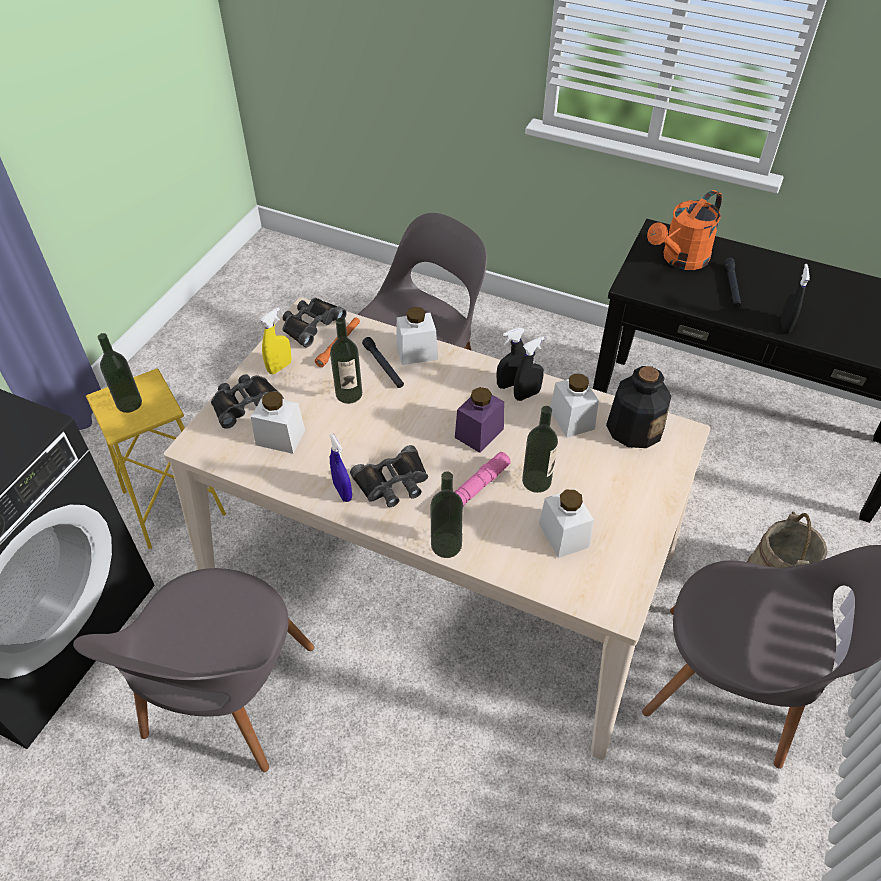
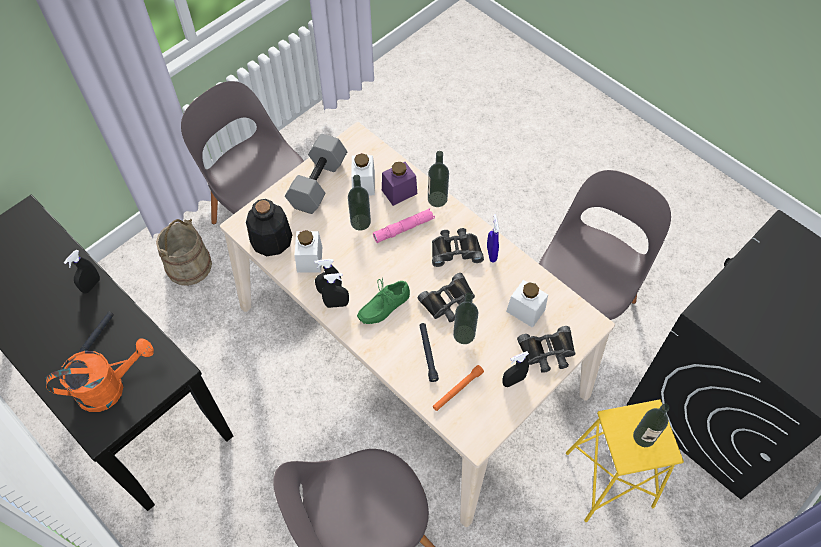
camera: 160 degrees left, 10 degrees up
yellow spray bottle [260,307,292,374] -> black spray bottle [502,351,529,387]
black binoculars [283,298,347,348] -> black binoculars moved to [418,273,475,322]
white jar [396,307,438,365] -> none
purple jar [455,387,504,453] -> purple jar moved to [382,162,417,206]
none -> grey dumbbell [285,134,347,214]
none -> green shoe [357,278,410,324]

